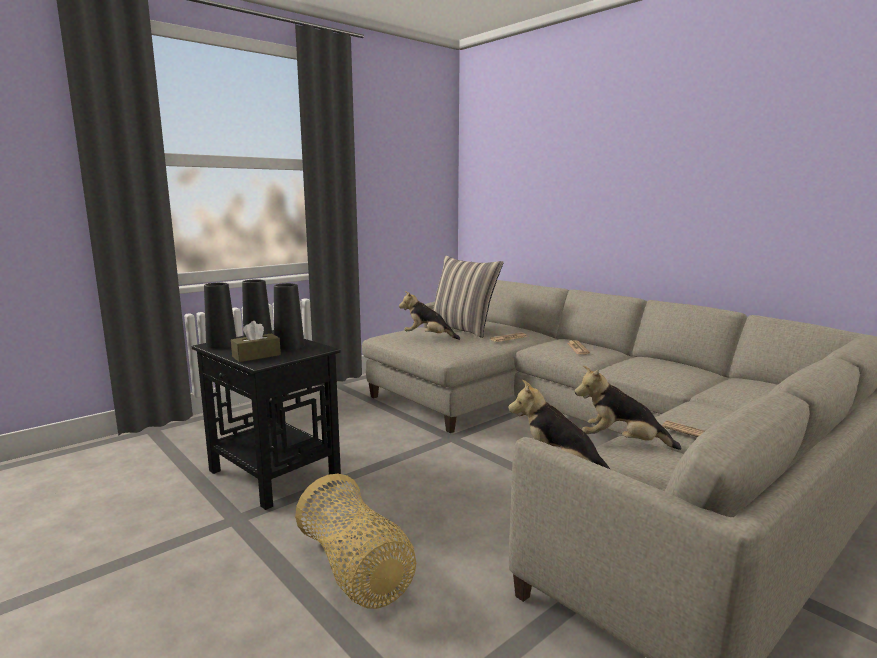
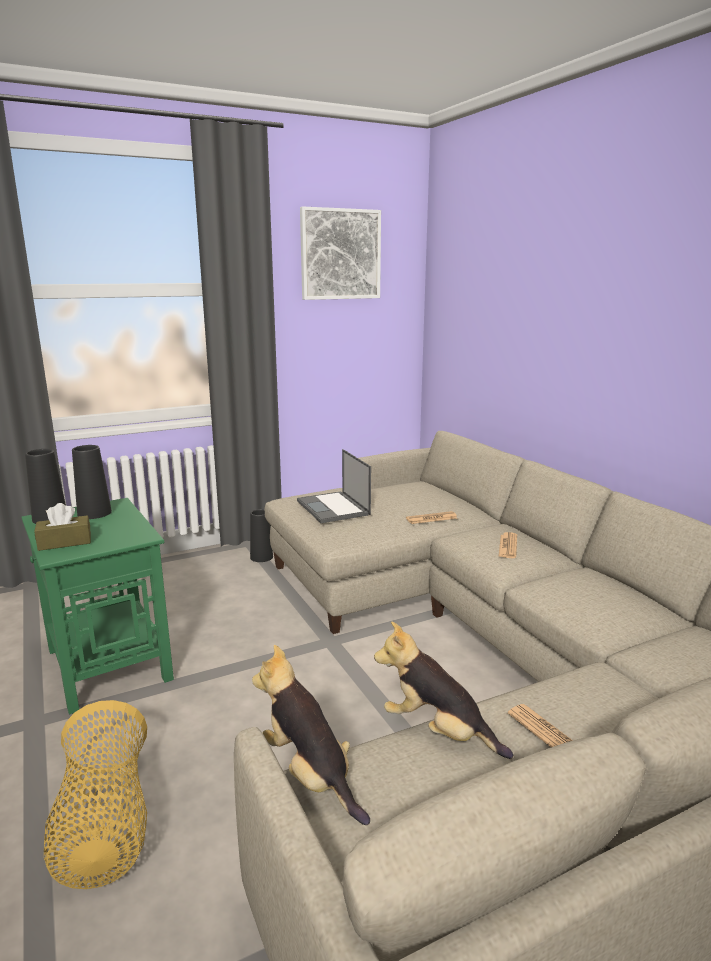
camera: 15 degrees right, 5 degrees up
black side table [192,330,341,510] -> green side table [21,498,174,715]
black vase [274,283,304,350] -> black vase moved to [250,509,273,562]
plush toy [399,291,460,340] -> laptop [297,449,371,523]
pillow [427,255,504,338] -> none
none -> picture [300,206,381,300]

